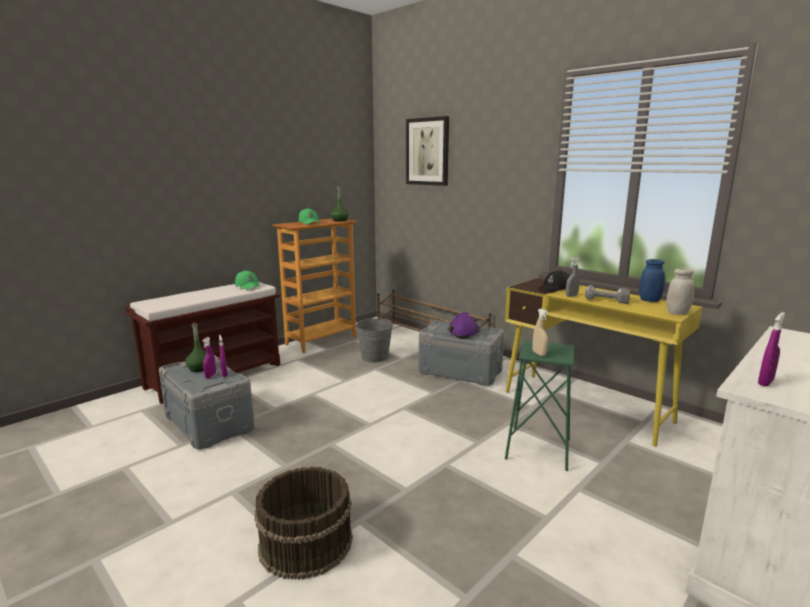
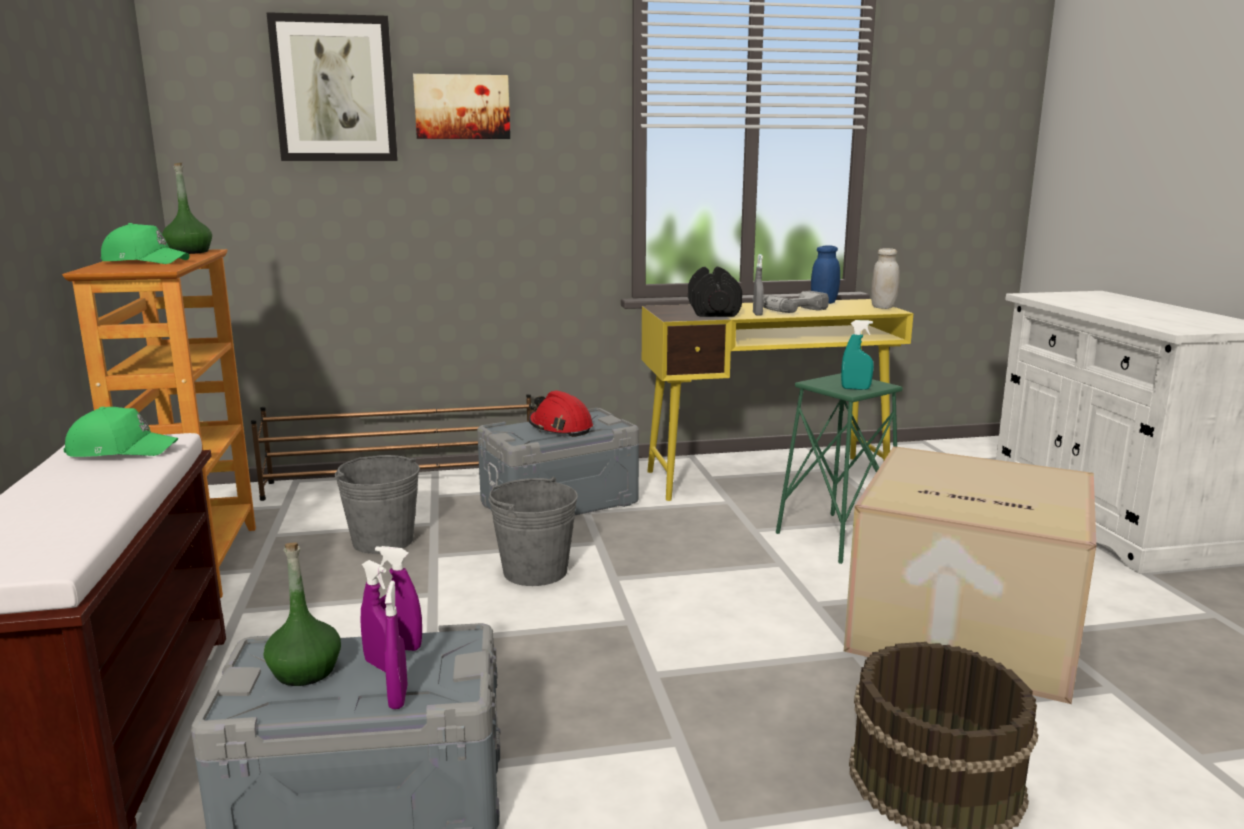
camera: 55 degrees left, 0 degrees up
purple hard hat [448,312,480,338] -> red hard hat [529,391,593,437]
beige spray bottle [532,308,548,356] -> turquoise spray bottle [841,320,874,390]
black cap [539,270,570,293] -> black dumbbell [688,267,742,317]
purple spray bottle [758,312,785,386] -> purple spray bottle moved to [385,581,407,709]
none -> picture [413,74,510,139]
none -> grey bucket [488,477,578,586]
none -> cardboard box [844,446,1096,704]

